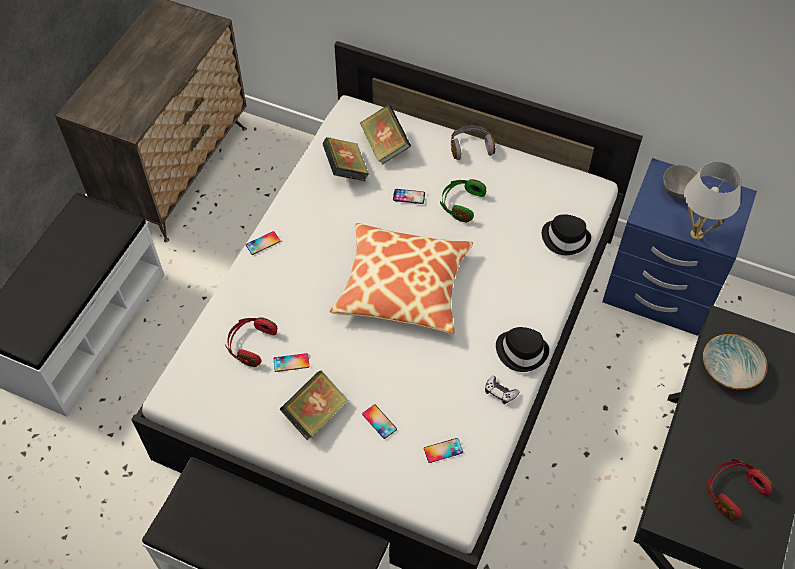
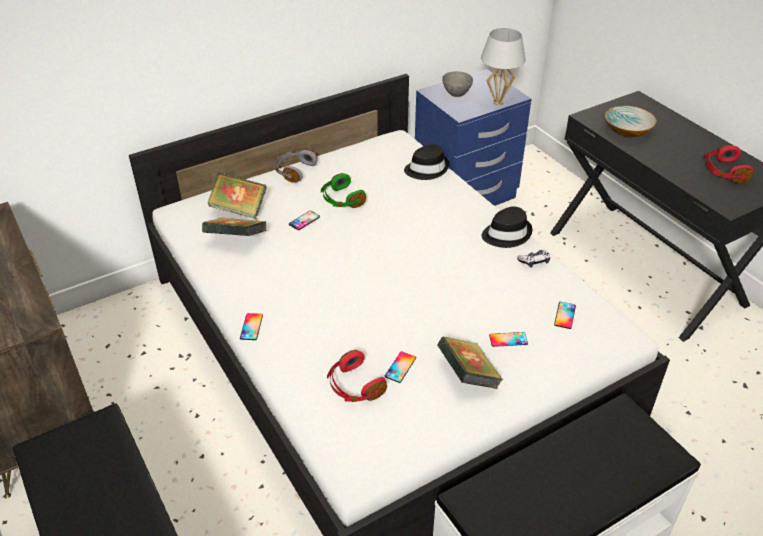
camera: 55 degrees left, 15 degrees down
pillow [330,223,473,334] -> none

